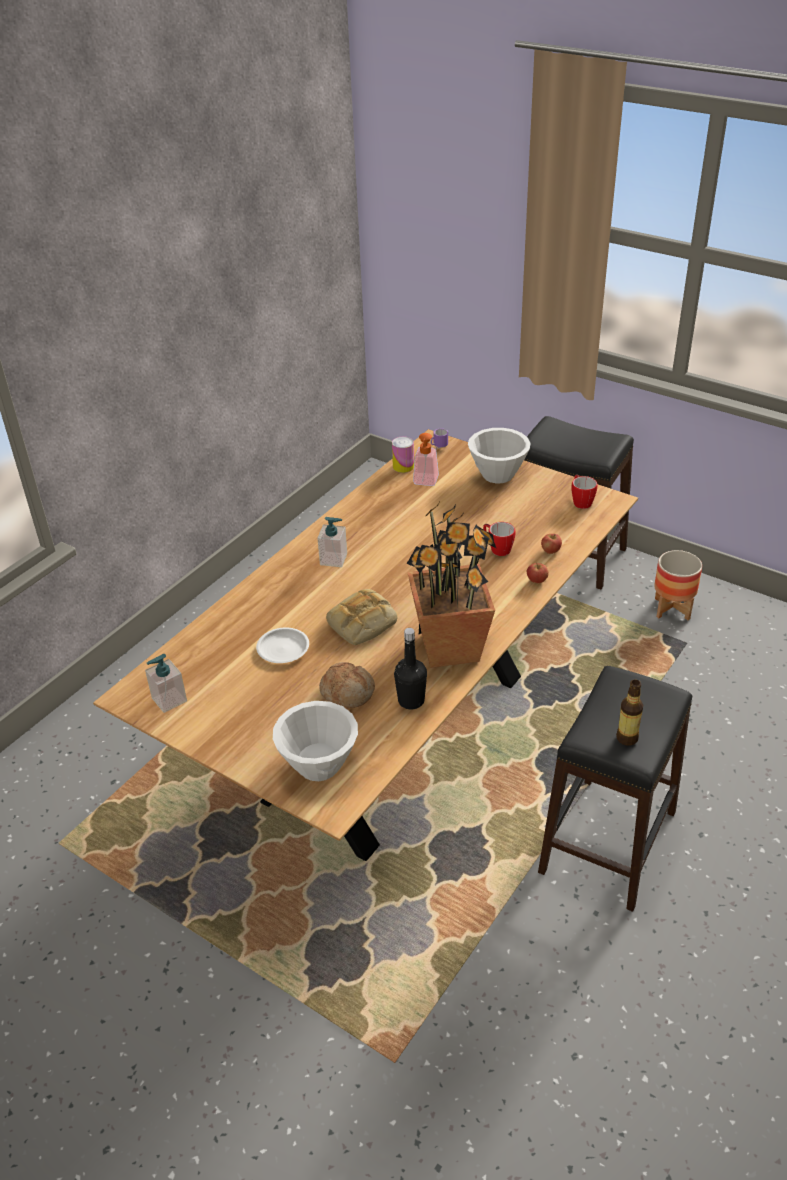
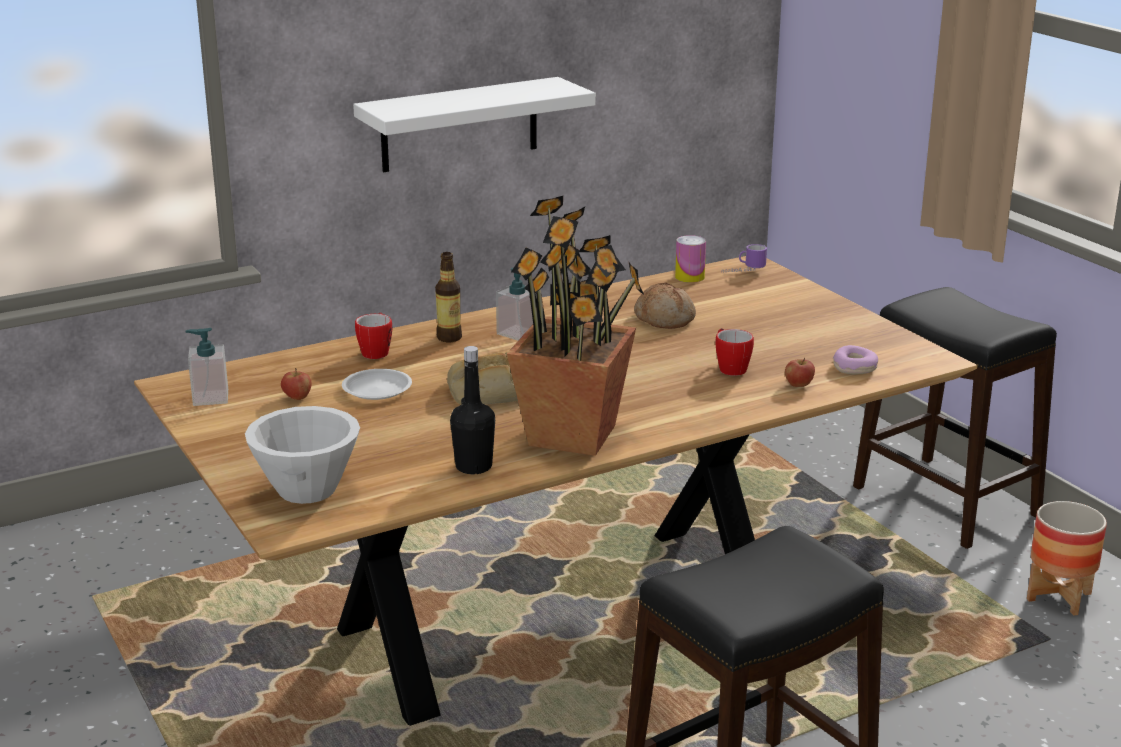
camera: 25 degrees right, 15 degrees down
bread [319,662,375,708] -> bread moved to [634,283,696,329]
soap dispenser [413,433,439,486] -> none
white bowl [468,428,531,483] -> none
apple [527,562,549,583] -> apple moved to [281,368,312,400]
mug [571,475,598,509] -> mug moved to [355,312,392,359]
bottle [616,680,643,746] -> bottle moved to [435,252,462,342]
none -> white shelf [353,77,596,172]
none -> donut [833,345,878,374]

